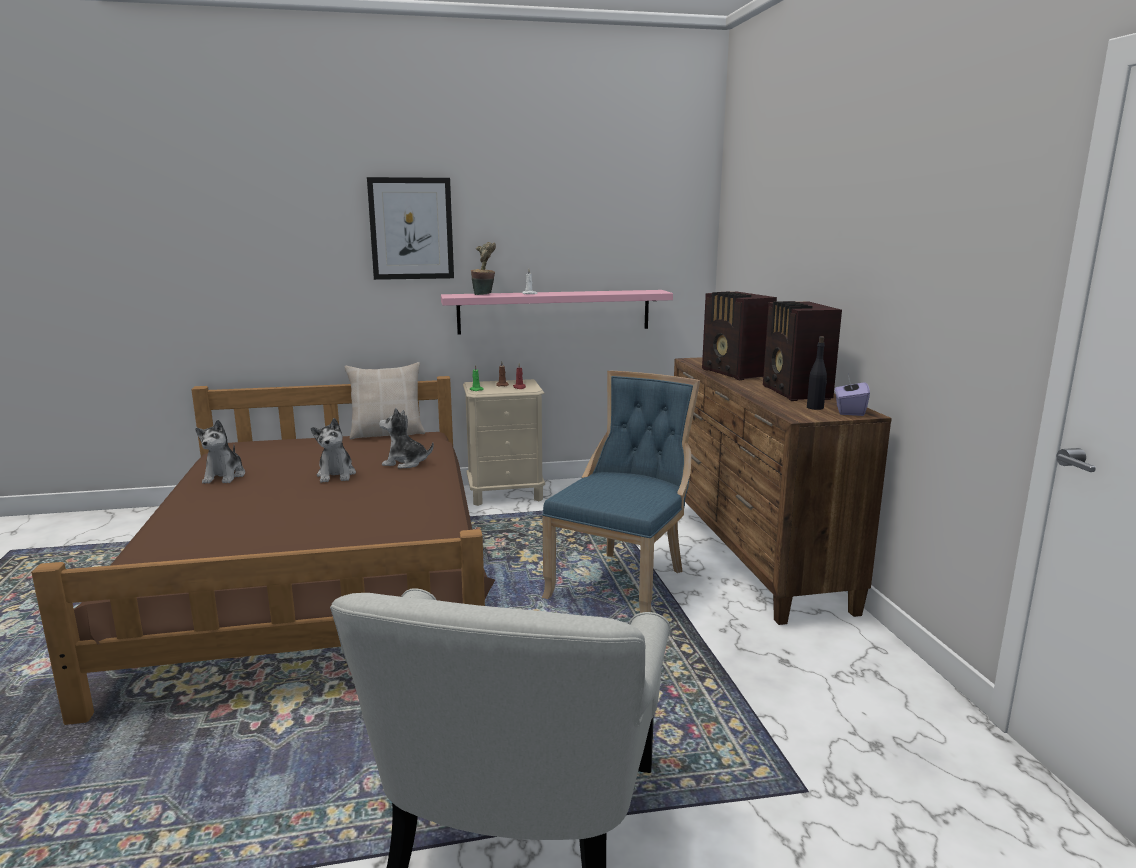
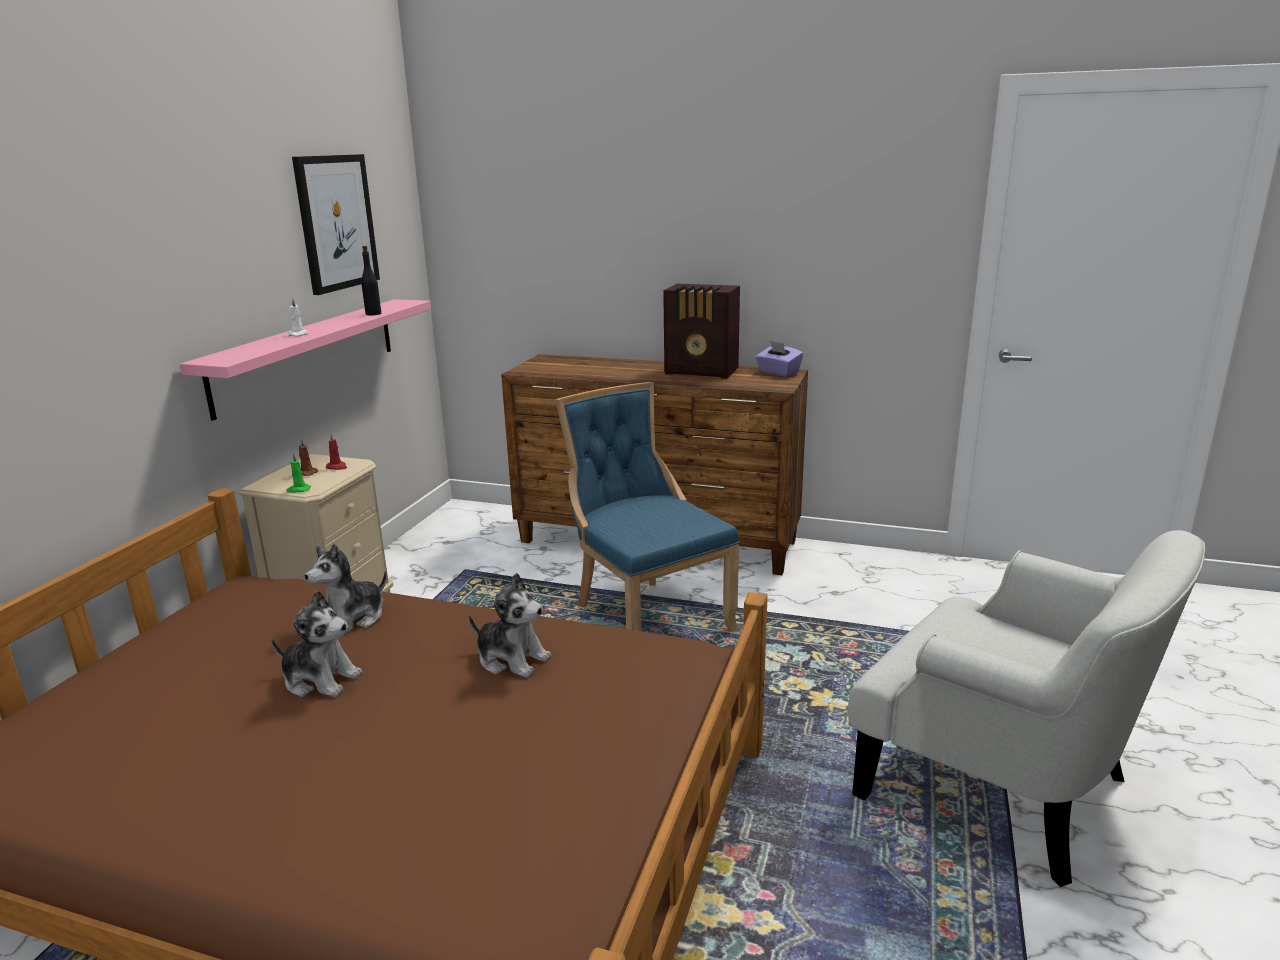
camera: 60 degrees left, 5 degrees up
plush toy [195,420,245,483] -> plush toy moved to [469,573,551,678]
beige pillow [345,362,425,439] -> none
picture [367,177,454,280] -> picture moved to [292,154,380,295]
potted plant [471,242,496,295] -> none
radio [702,291,777,380] -> none
black bottle [807,336,827,410] -> black bottle moved to [361,246,381,316]

